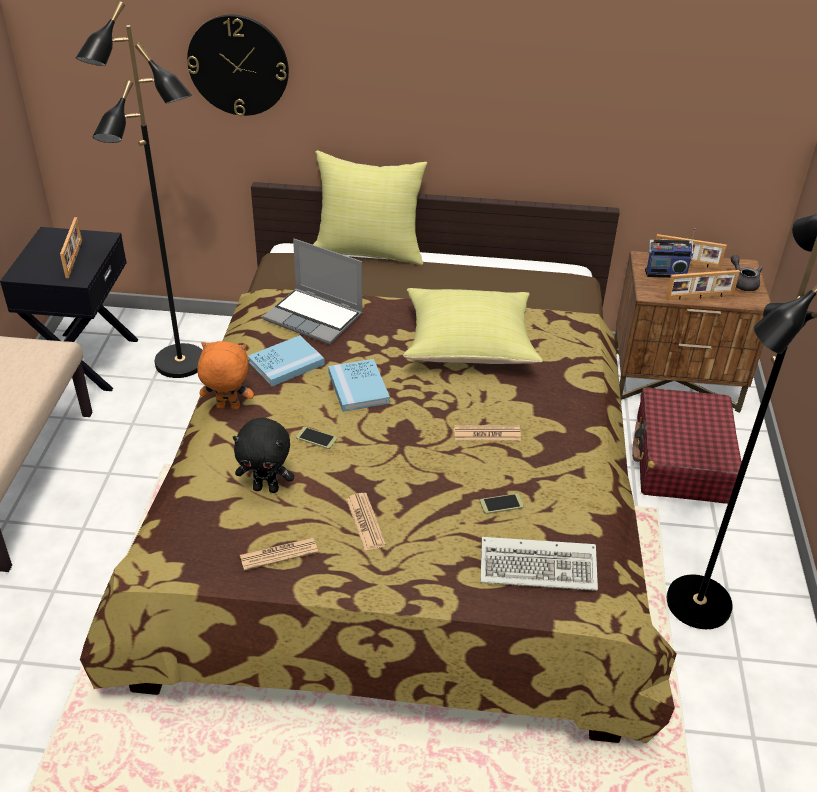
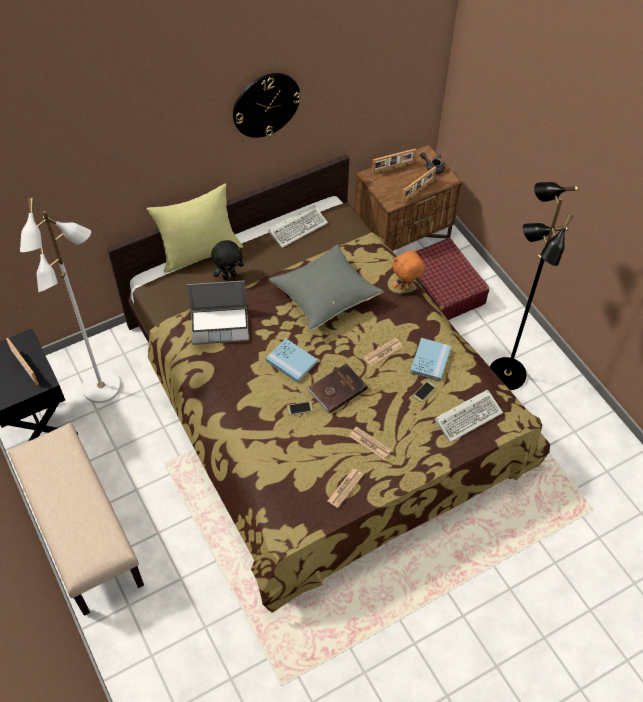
camera: 35 degrees left, 15 degrees up
black floor lamp [76,1,202,378] -> white floor lamp [20,197,121,403]
wall clock [187,15,289,116] -> wall clock moved to [233,73,301,138]
orange plush toy [197,341,254,409] -> orange plush toy moved to [392,249,425,290]
black plush toy [233,418,294,493] -> black plush toy moved to [211,240,244,280]
blue book [248,335,325,386] -> blue book moved to [410,338,451,381]
yellow pillow [403,288,543,364] -> grey pillow [269,244,384,330]
radio [645,228,696,278] -> none
none -> keyboard [268,205,328,248]
none -> brown book [307,364,368,413]

